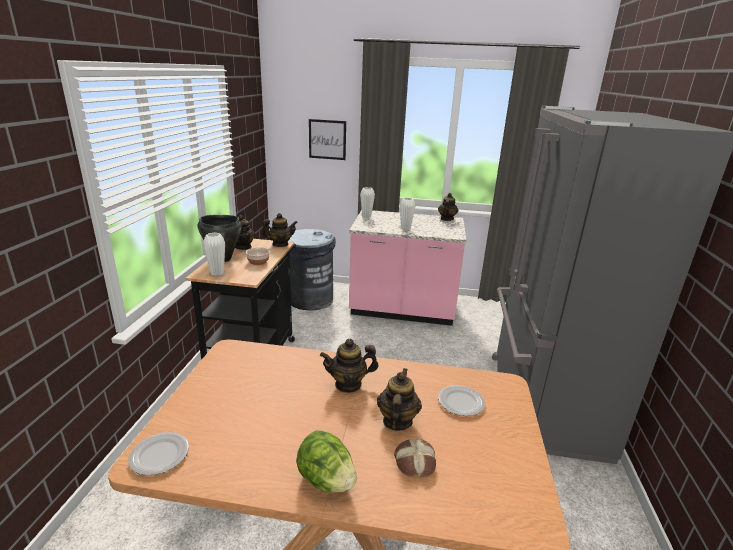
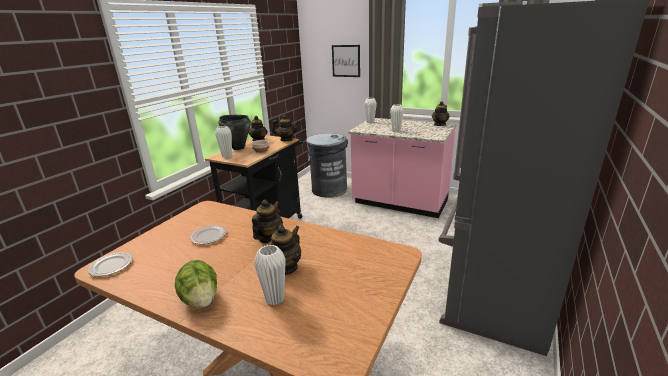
camera: 20 degrees right, 0 degrees up
teapot [320,339,378,393] -> teapot turned 105 degrees clockwise [252,200,283,243]
bread [394,439,436,477] -> white vase [254,245,286,305]
plate [438,385,485,416] -> plate moved to [190,225,227,244]

